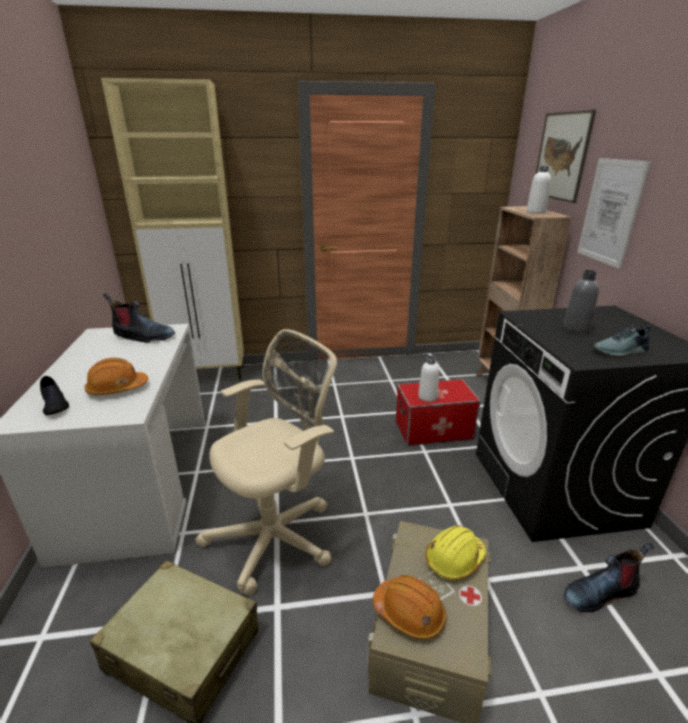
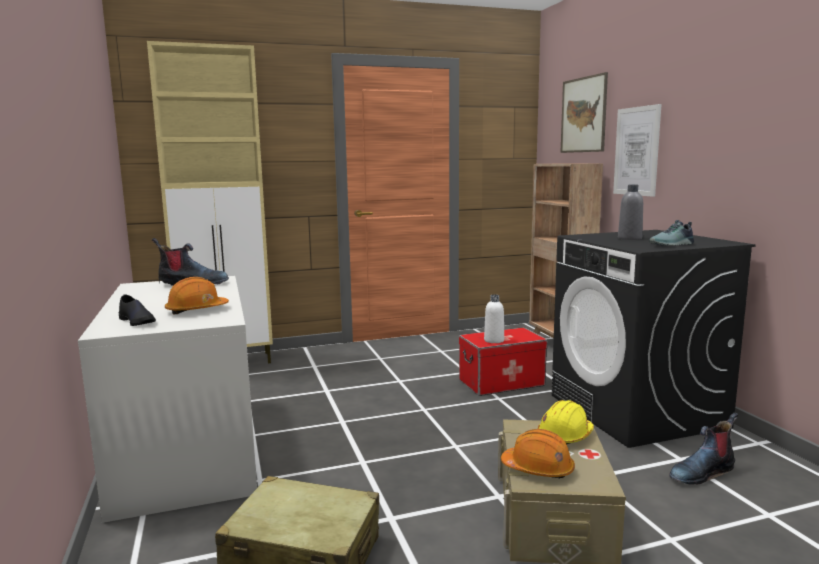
camera: 10 degrees left, 15 degrees down
beige office chair [195,329,337,595] -> none
white bottle [526,165,551,214] -> none

